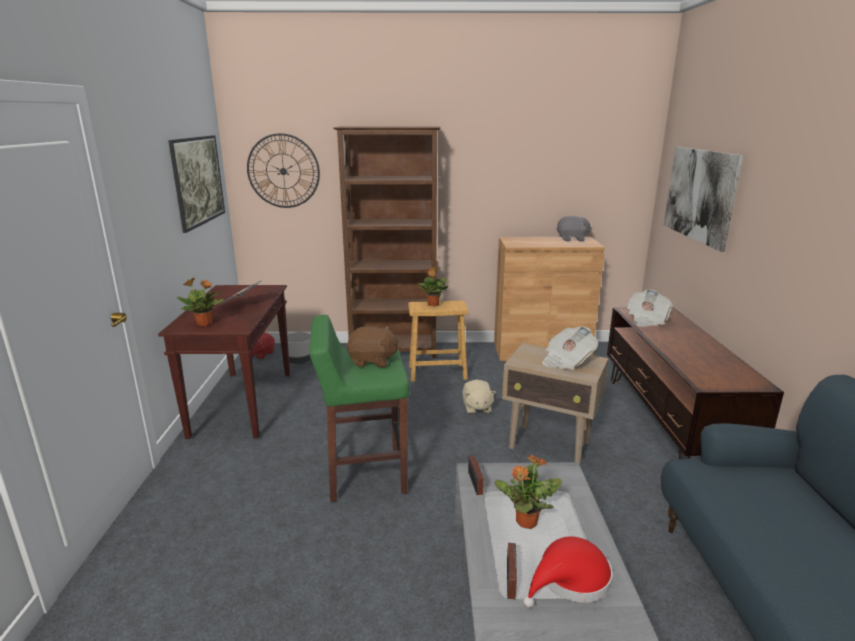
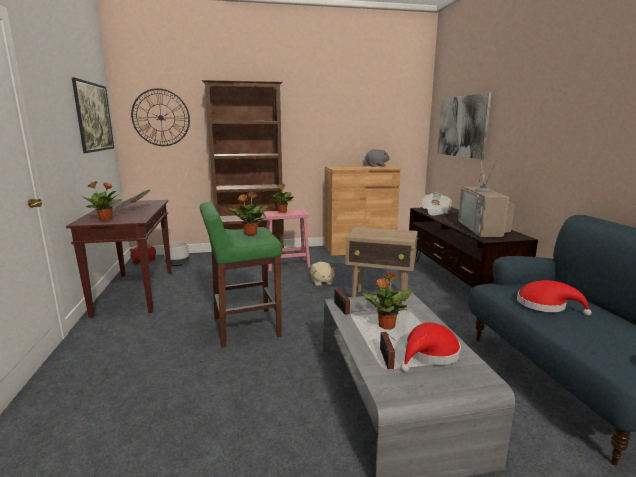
camera: 10 degrees left, 5 degrees down
brown plush toy [347,326,401,367] -> potted plant [229,192,268,235]
brown stool [408,300,469,382] -> pink stool [263,209,311,271]
newspaper [542,326,598,370] -> none
none -> television [458,157,515,237]
none -> red hat [517,280,592,316]

